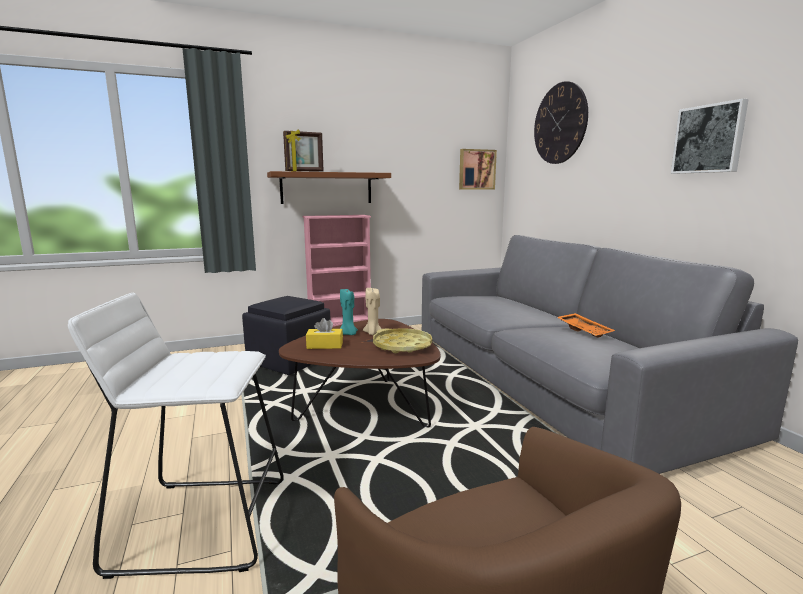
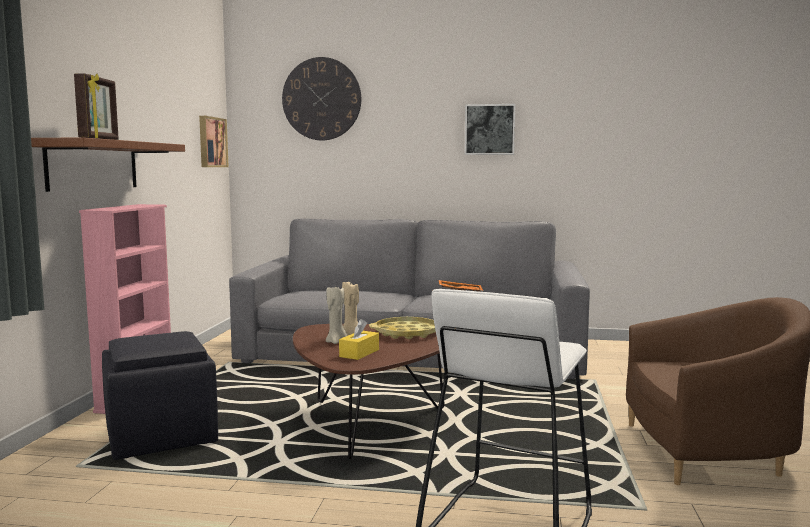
camera: 60 degrees left, 5 degrees down
turquoise candle [340,289,358,335] -> beige candle [326,287,347,344]

